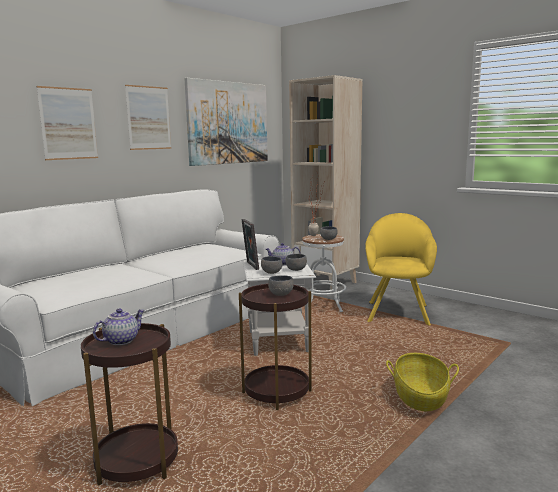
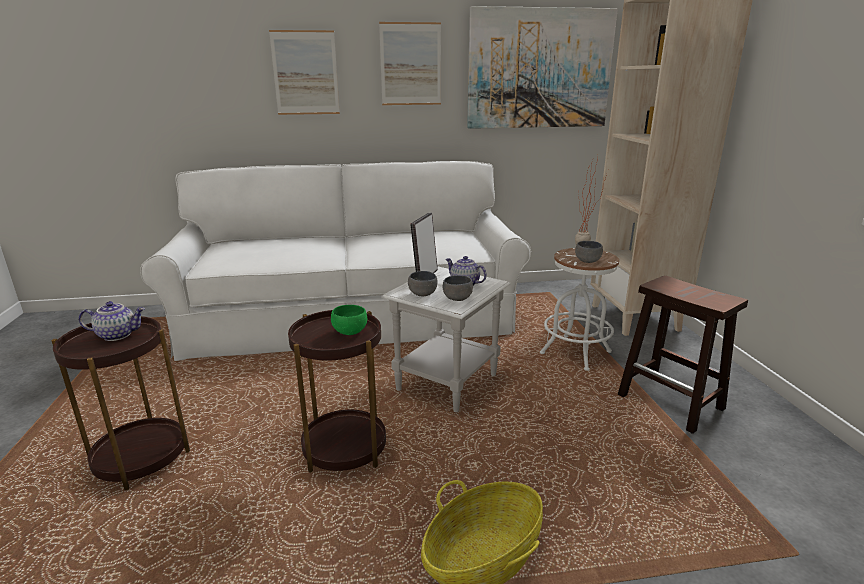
camera: 40 degrees right, 10 degrees up
grey bowl [268,275,294,296] -> green bowl [331,305,367,335]
yellow armchair [365,213,437,325] -> brown stool [618,275,748,434]

